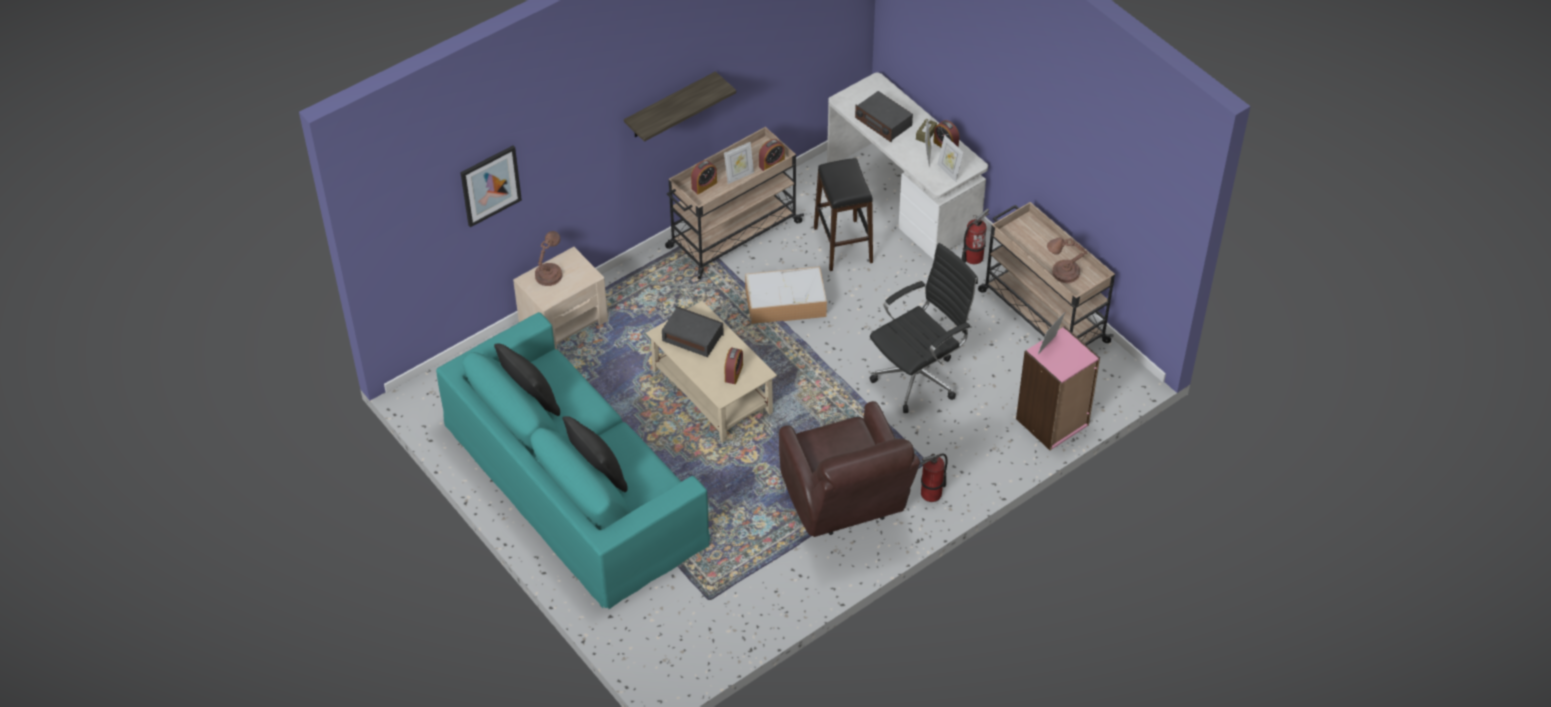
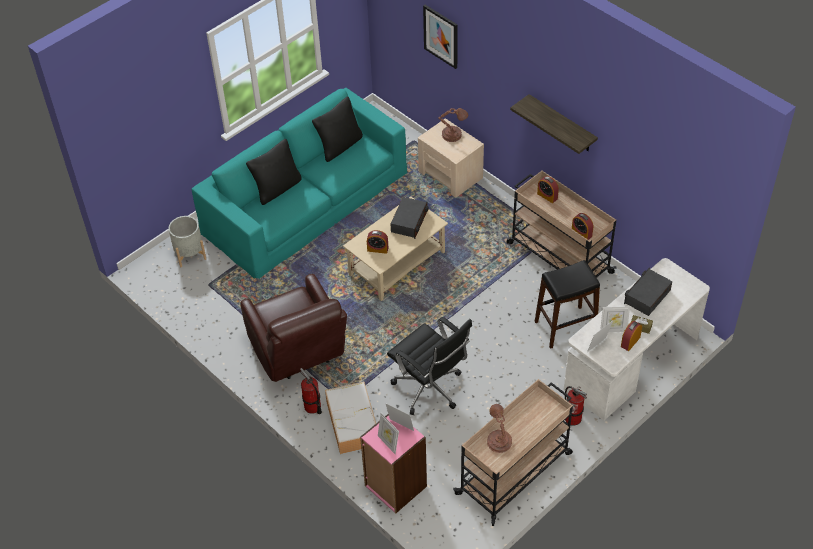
camera: 85 degrees right, 0 degrees up
picture frame [724,142,754,184] -> picture frame moved to [378,413,399,454]
storage box [745,266,827,324] -> storage box moved to [325,382,376,454]
brown armchair [779,401,920,537] -> brown armchair turned 90 degrees counterclockwise [240,274,347,382]
none -> grey planter [169,216,206,267]

